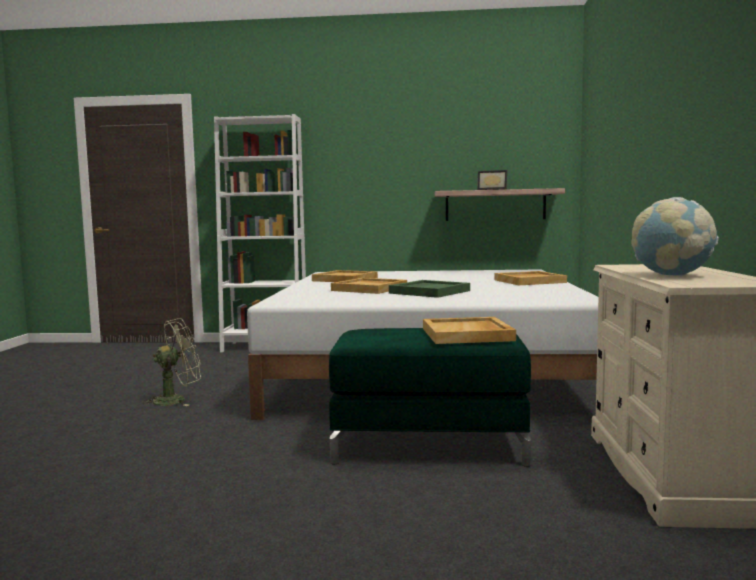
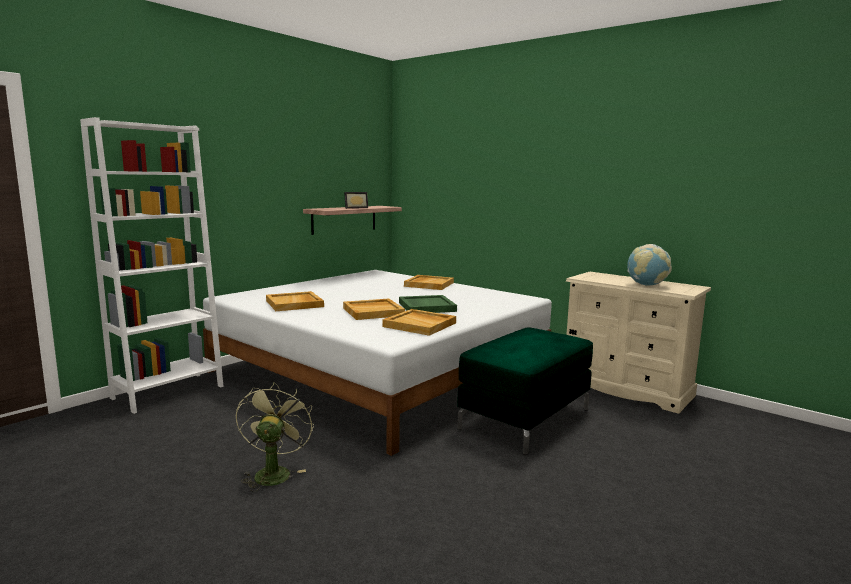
camera: 55 degrees left, 5 degrees up
beige tray [423,317,516,344] -> beige tray moved to [383,309,456,336]

